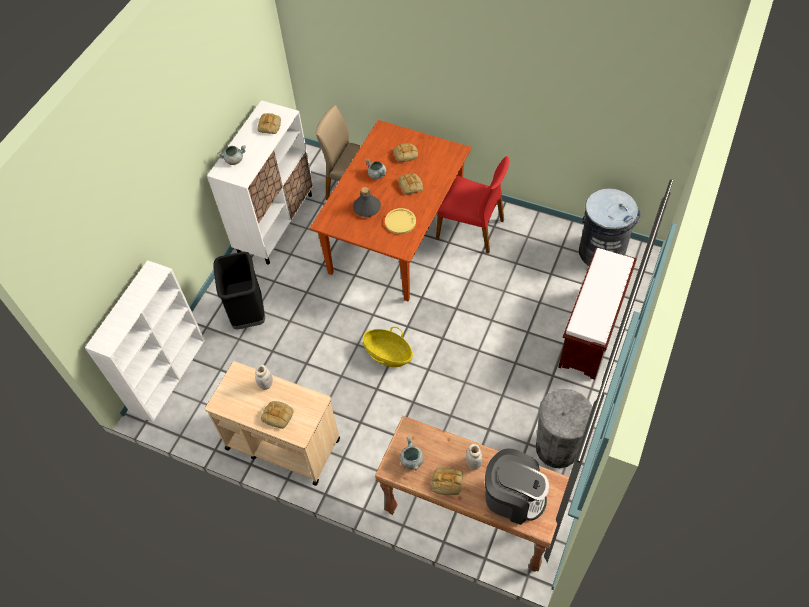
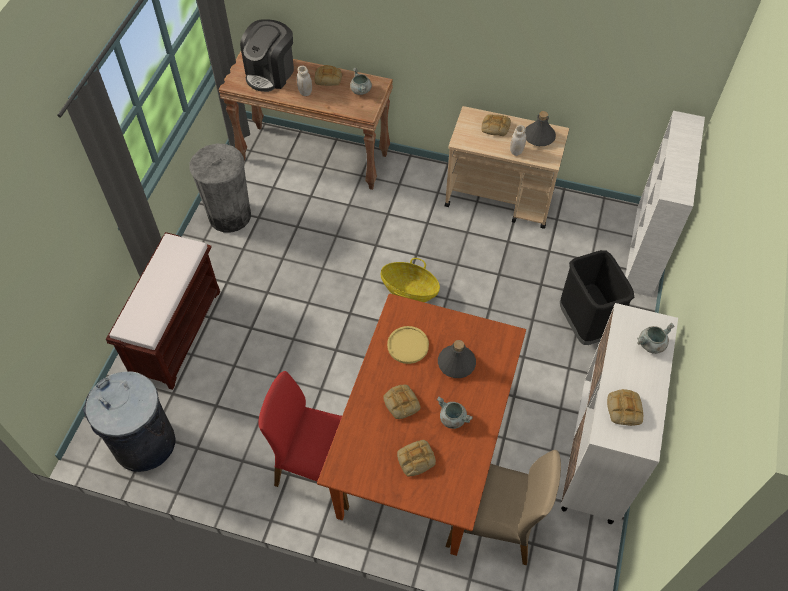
camera: 170 degrees right, 0 degrees up
coffee machine [485,448,549,525] -> coffee machine turned 75 degrees counterclockwise [240,19,294,92]
none -> grey bottle [525,111,556,146]

